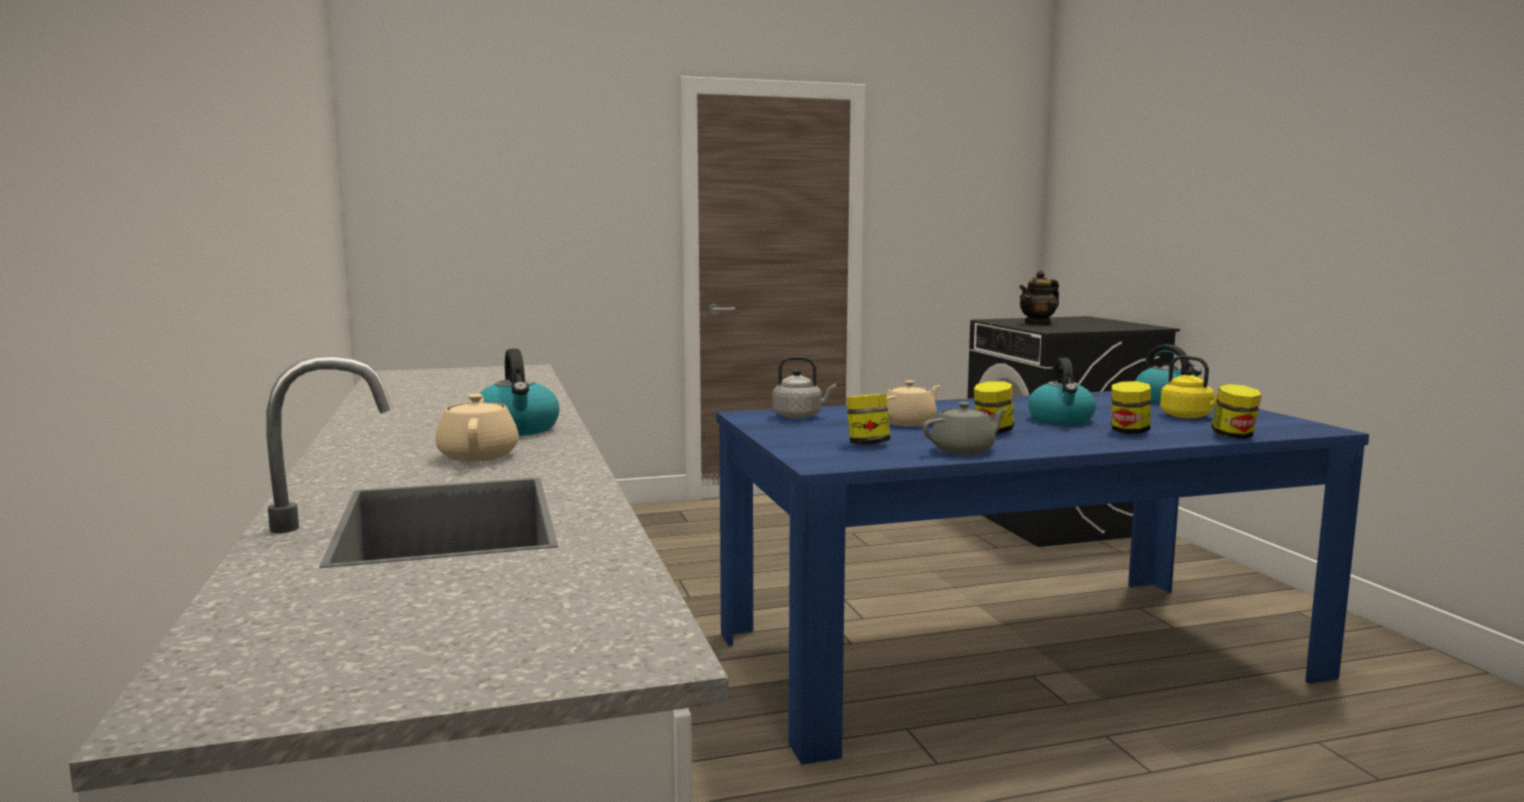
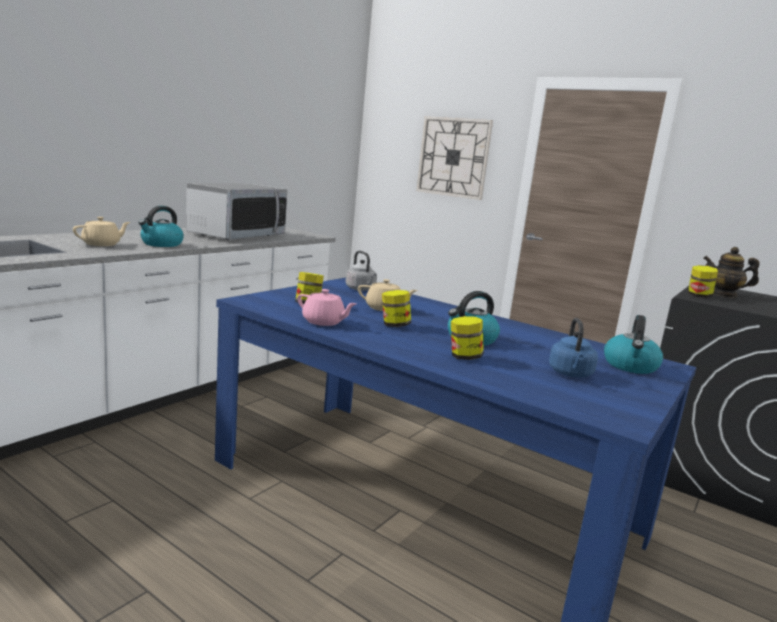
camera: 50 degrees right, 5 degrees up
grey teapot [922,402,1008,455] -> pink teapot [298,289,356,326]
yellow kettle [1160,355,1218,418] -> blue kettle [549,318,598,378]
jar [1211,384,1261,439] -> jar moved to [688,265,718,298]
none -> microwave [186,183,288,240]
none -> wall clock [416,116,493,200]

